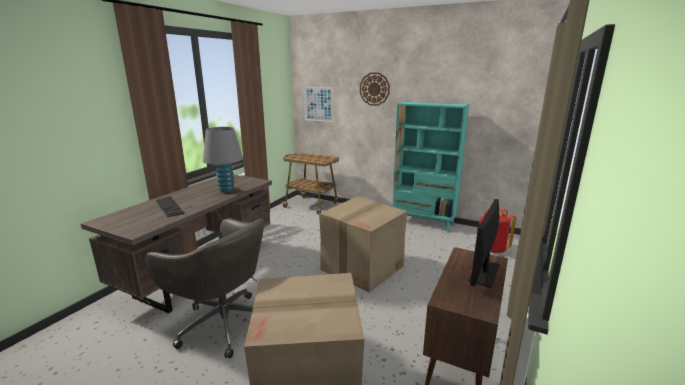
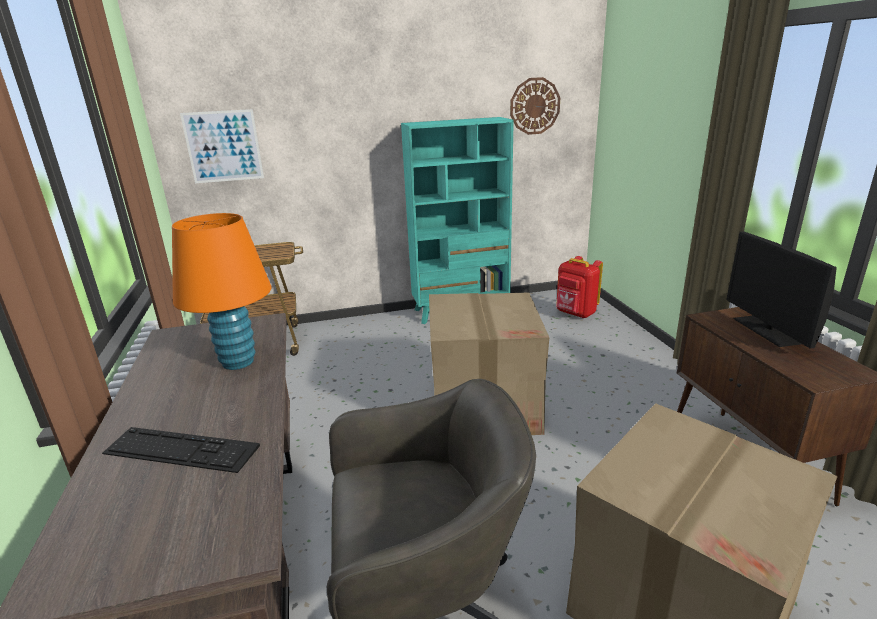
camera: 40 degrees left, 5 degrees up
grey table lamp [203,127,243,193] -> orange table lamp [172,213,271,370]
wall clock [360,72,390,106] -> wall clock moved to [510,77,560,135]

